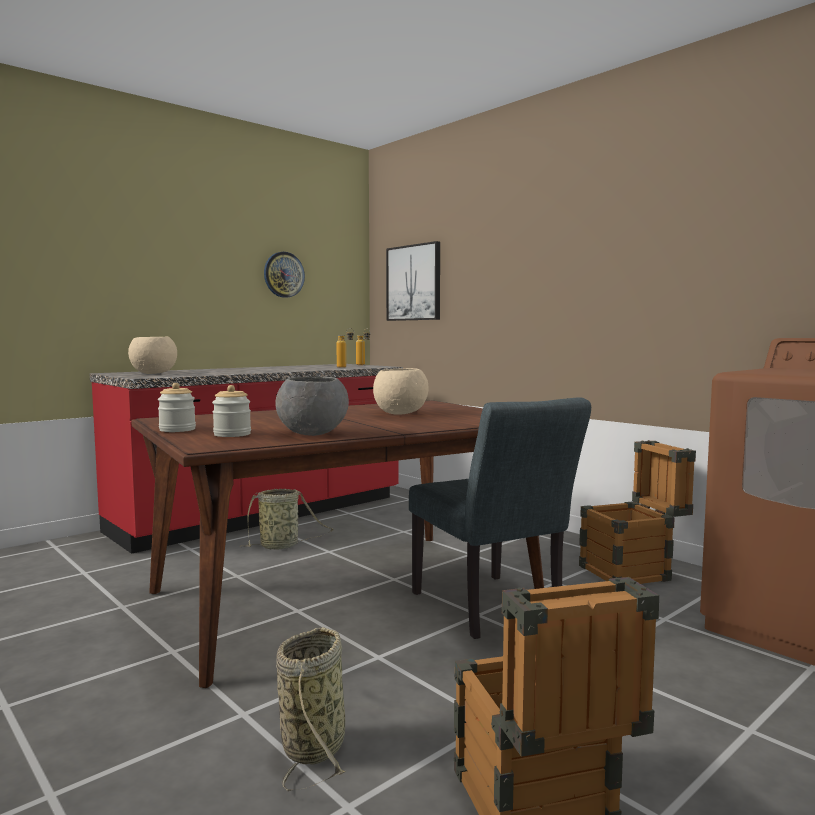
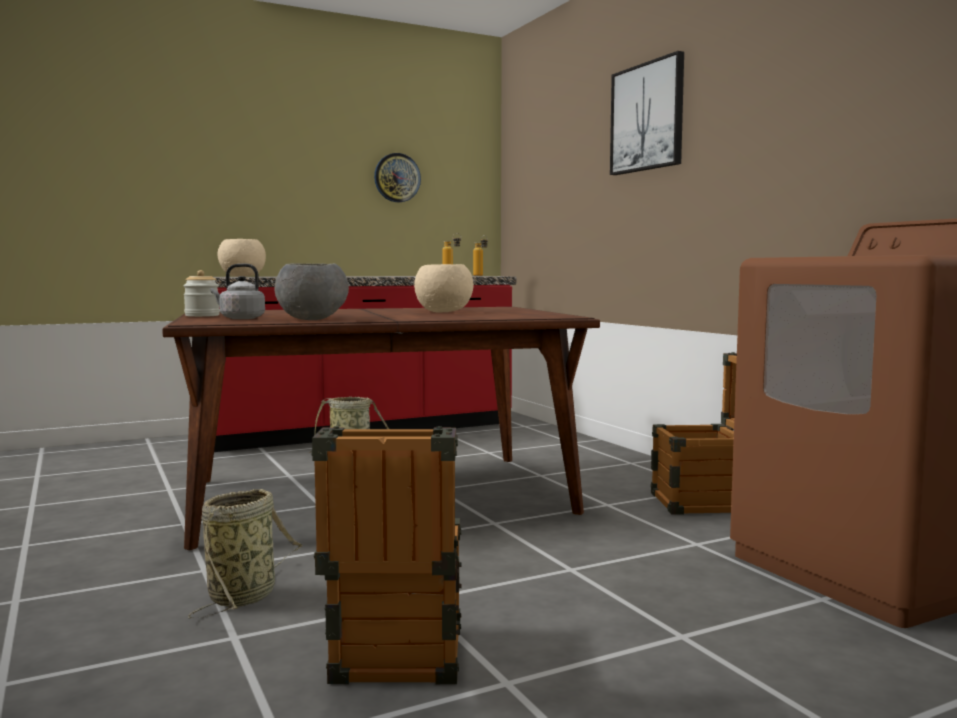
camera: 15 degrees right, 0 degrees up
jar [212,385,251,437] -> grey kettle [211,264,265,319]
picture [386,241,440,321] -> picture moved to [610,51,684,175]
grey chair [409,397,591,639] -> none

